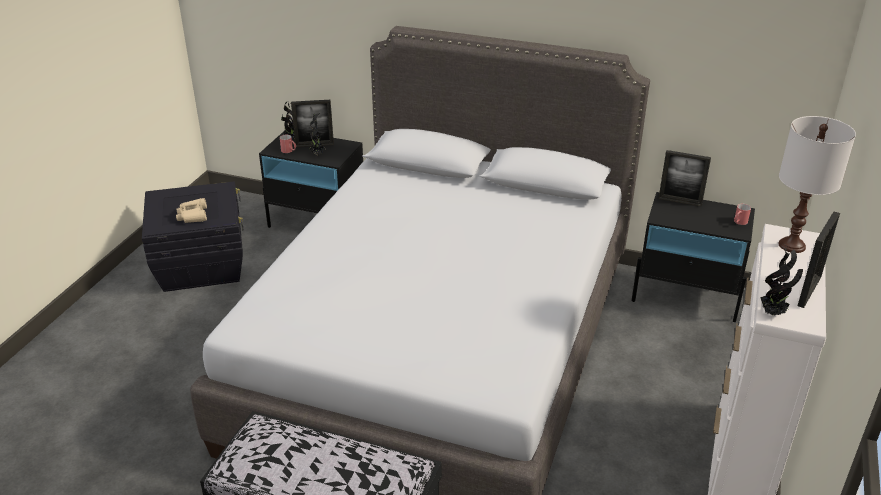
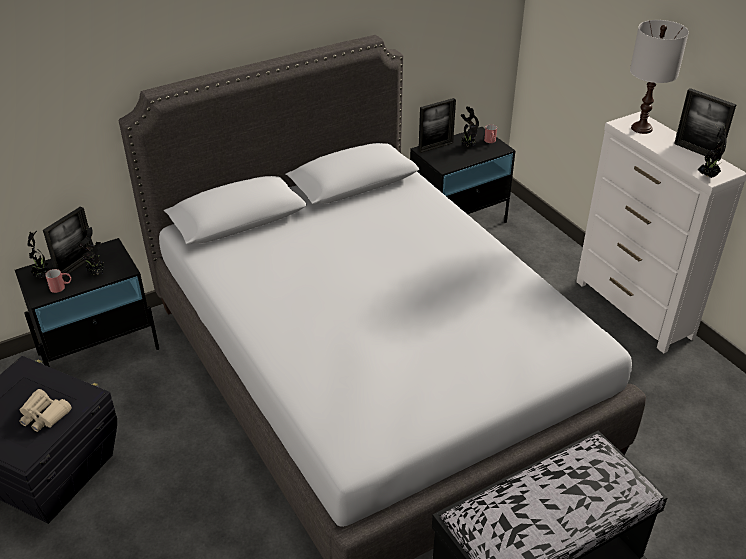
camera: 50 degrees left, 5 degrees up
picture frame [797,212,840,308] -> picture frame turned 150 degrees clockwise [674,88,736,161]
none -> potted plant [461,107,479,147]

